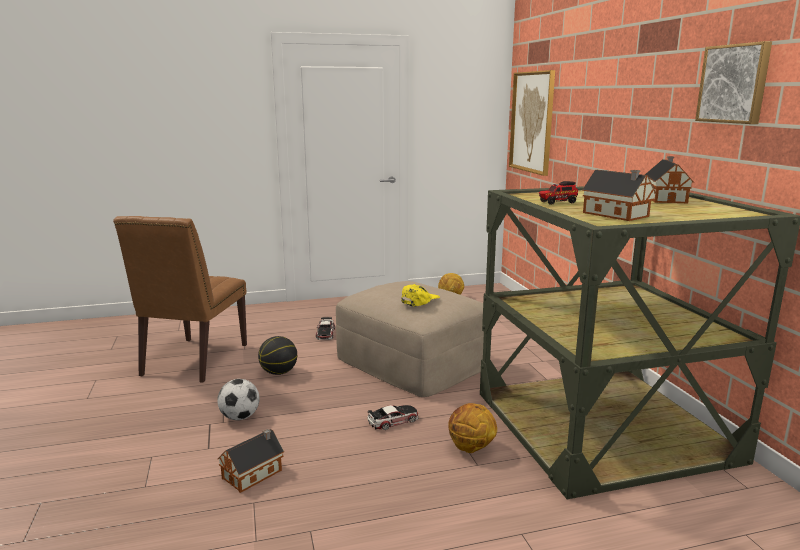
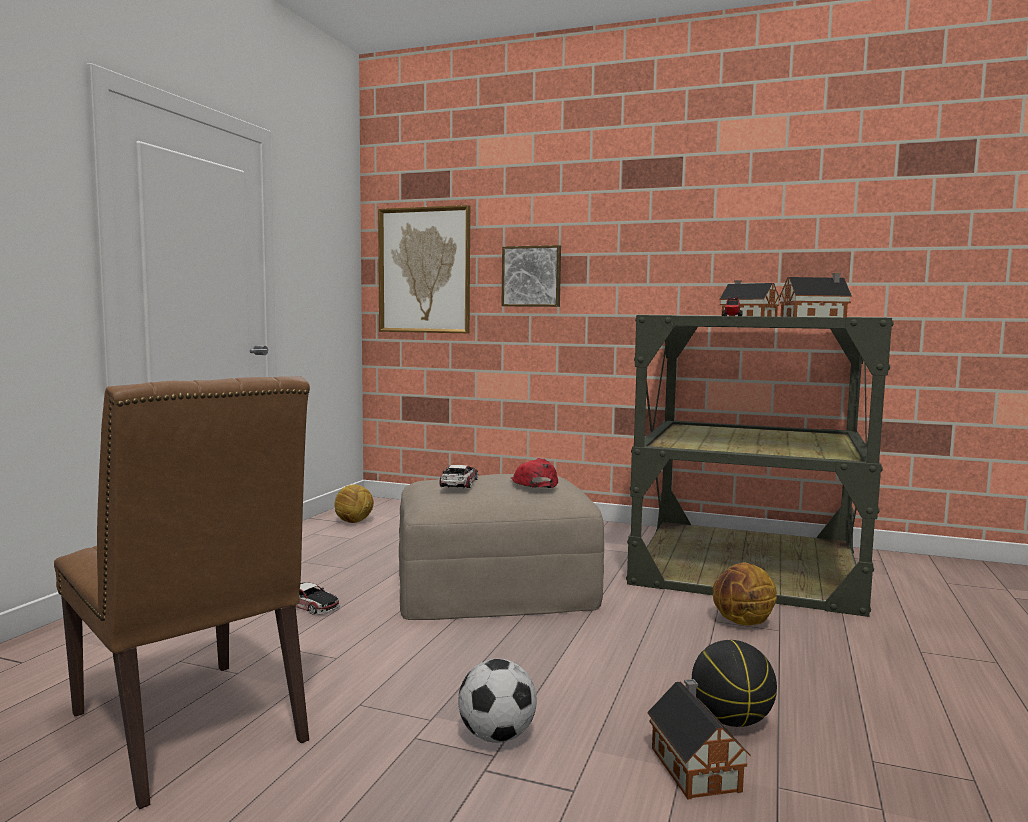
camera: 55 degrees left, 10 degrees down
basketball [258,336,297,375] -> basketball moved to [692,640,777,727]
toy car [367,405,418,430] -> toy car moved to [439,465,478,488]
yellow cap [401,284,440,307] -> red cap [510,458,558,488]
picture [695,41,772,124] -> picture moved to [501,245,561,307]

